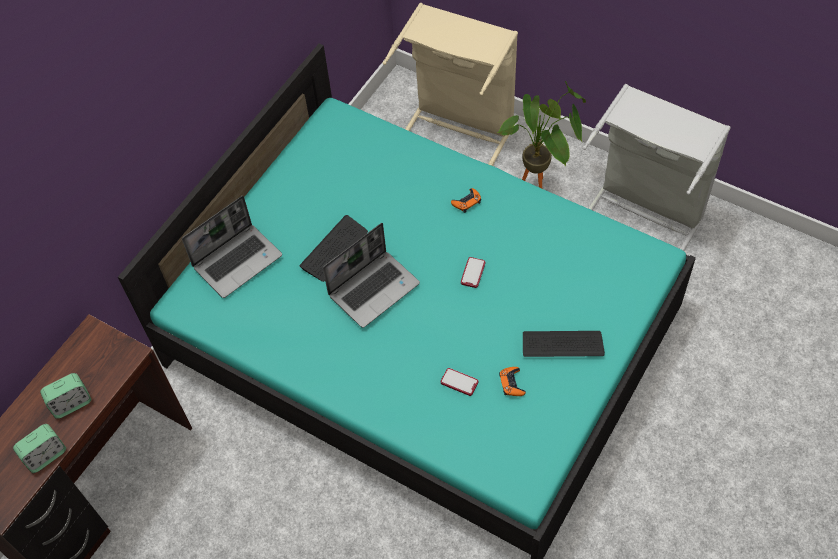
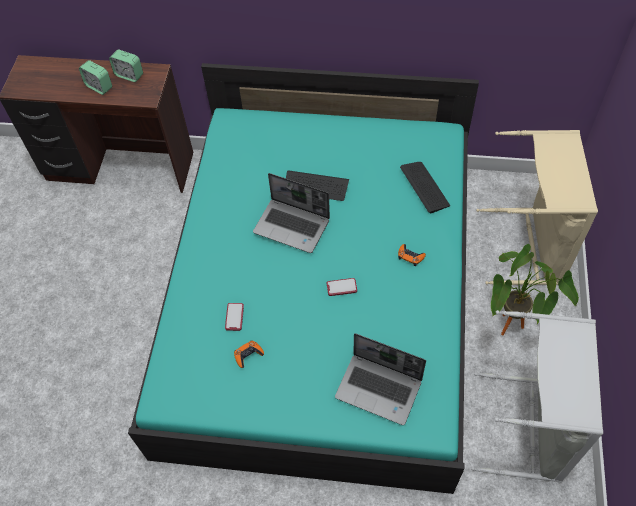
camera: 65 degrees right, 0 degrees up
alarm clock [13,424,66,473] -> alarm clock moved to [109,50,143,82]
laptop [182,196,282,298] -> laptop moved to [335,333,426,425]
keyboard [523,331,605,357] -> keyboard moved to [400,162,450,213]

